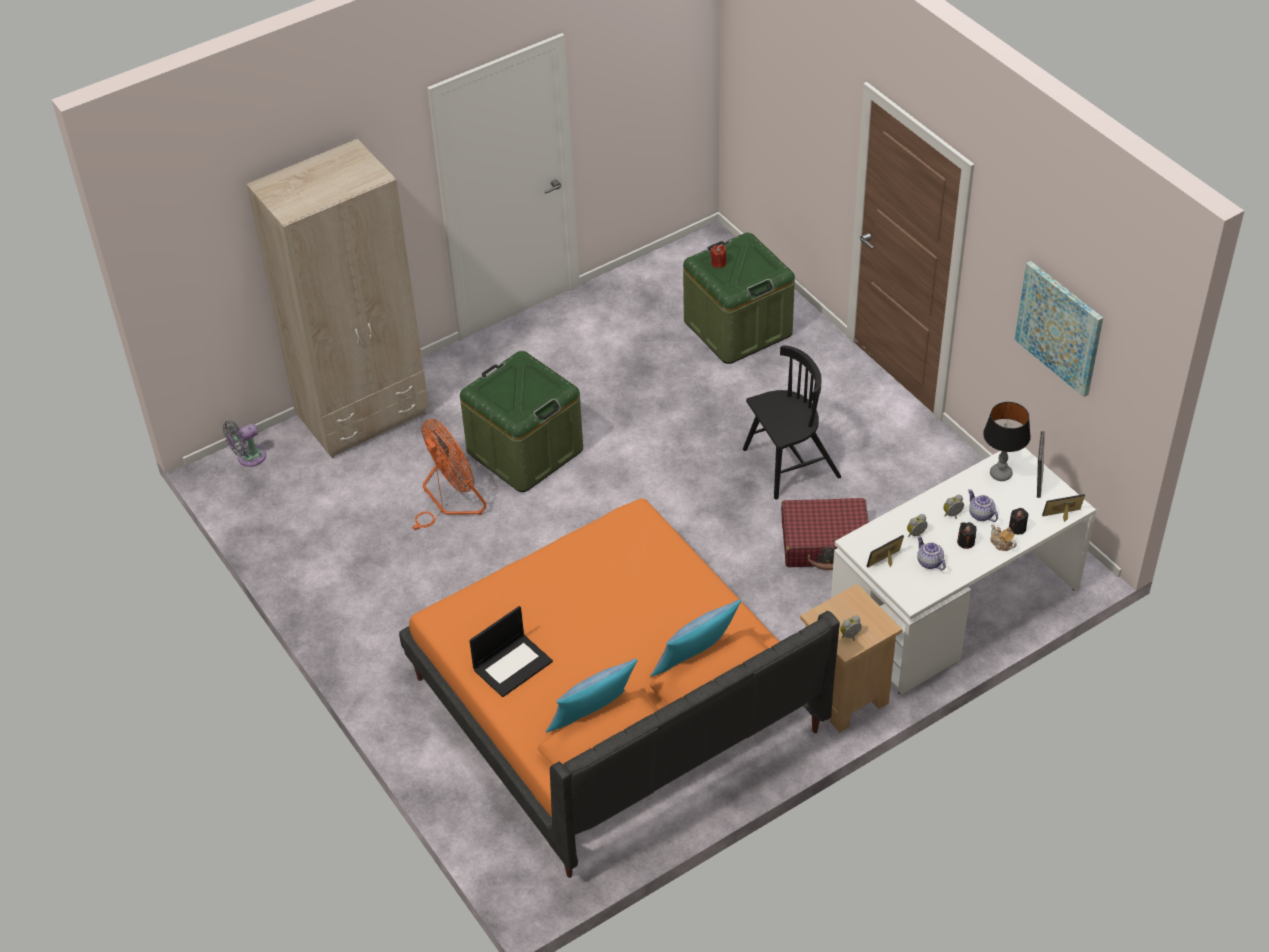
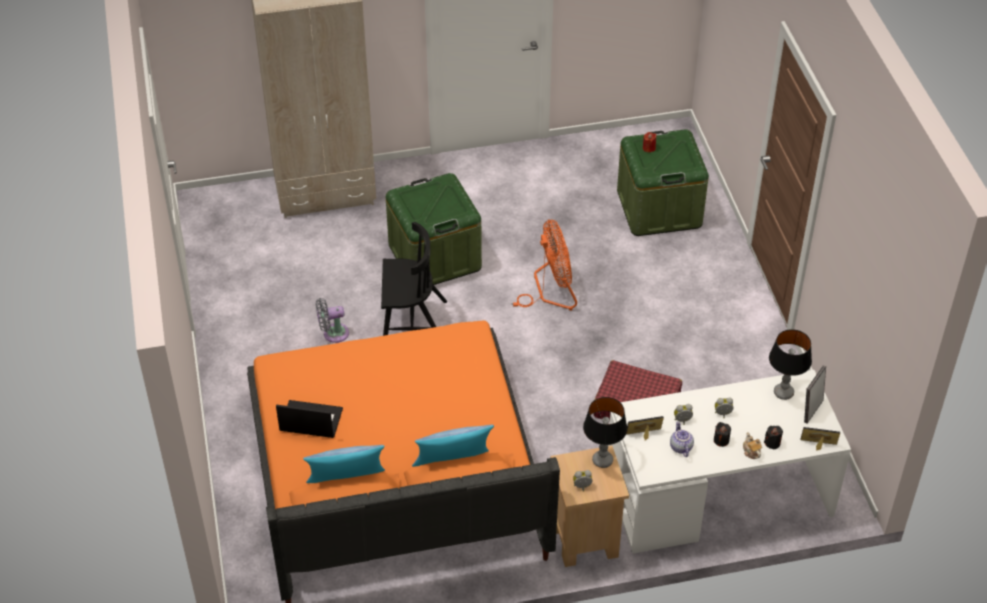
camera: 20 degrees right, 0 degrees up
grey fan [222,420,266,467] -> grey fan moved to [316,298,349,343]
orange fan [412,419,486,530] -> orange fan moved to [513,219,577,311]
laptop [469,606,553,697] -> laptop turned 150 degrees counterclockwise [276,400,343,438]
black chair [743,345,841,500] -> black chair moved to [381,222,447,336]
teapot [968,489,998,522] -> none
picture [1015,261,1103,397] -> none
none -> table lamp [583,397,627,468]

